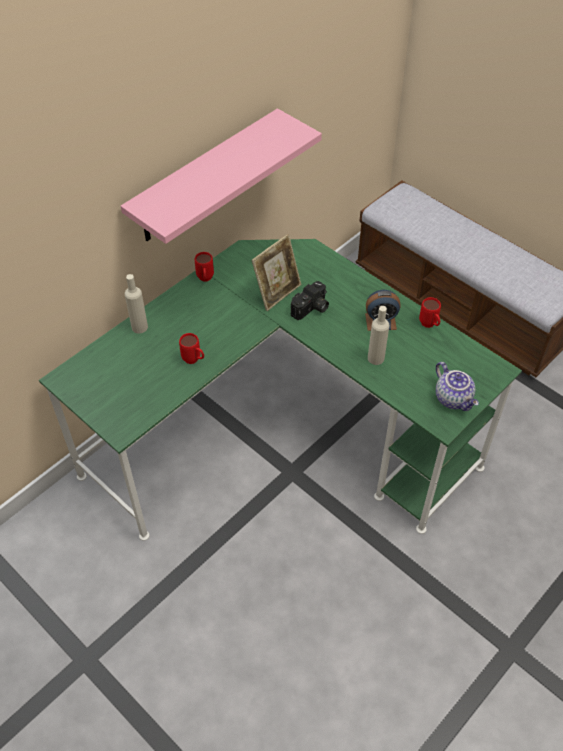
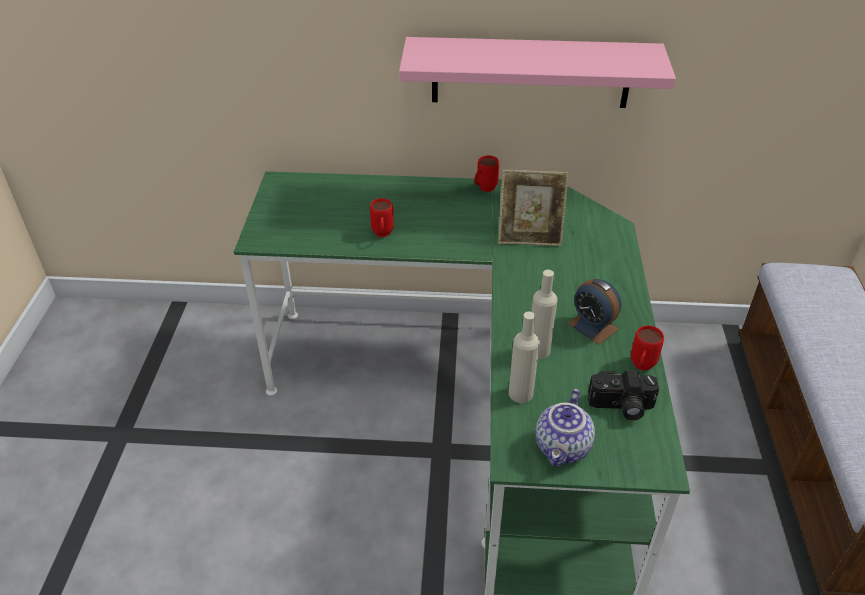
camera: 50 degrees right, 10 degrees down
beige bottle [125,274,148,333] -> beige bottle moved to [509,312,540,403]
camera [291,281,329,320] -> camera moved to [588,370,659,420]

